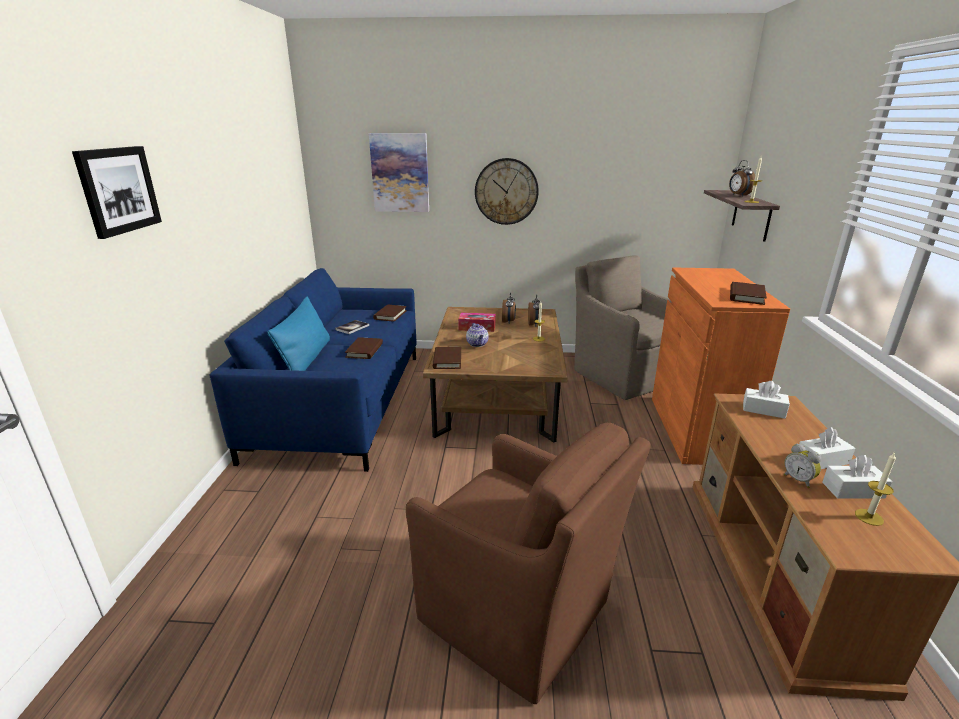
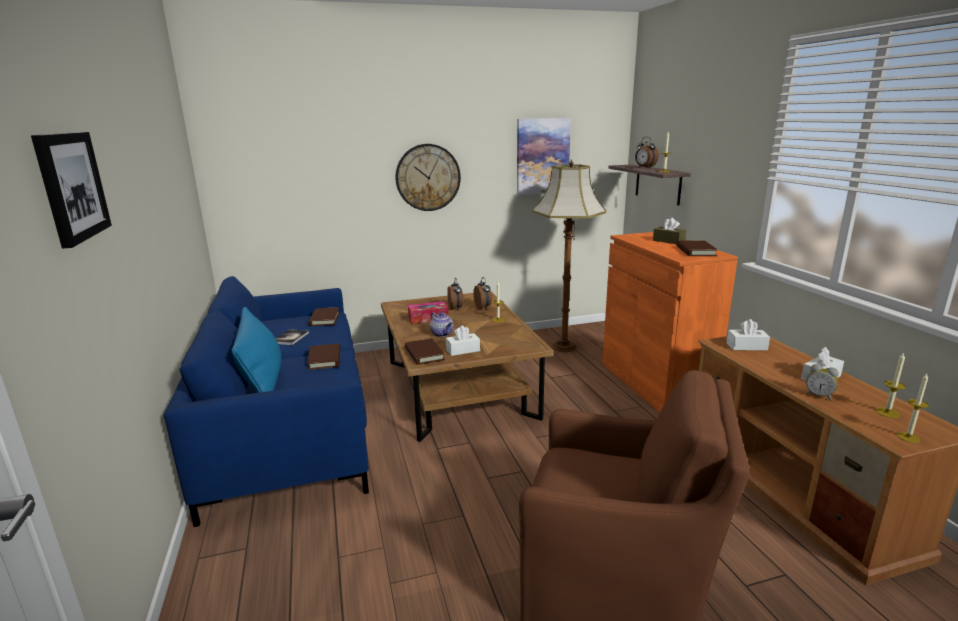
camera: 20 degrees left, 5 degrees down
picture [369,133,429,212] -> picture moved to [517,118,571,195]
brown armchair [574,255,671,400] -> floor lamp [532,159,606,352]
white tissue box [822,455,892,499] -> white tissue box moved to [446,326,480,356]
none -> brown tissue box [653,218,686,244]
none -> candle [897,374,929,443]

